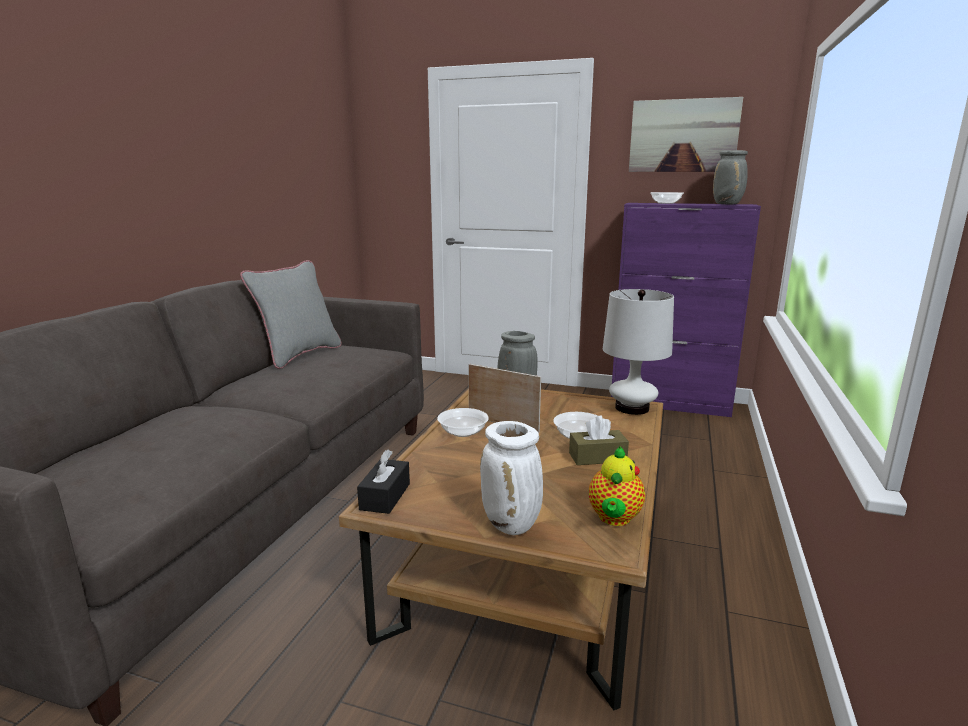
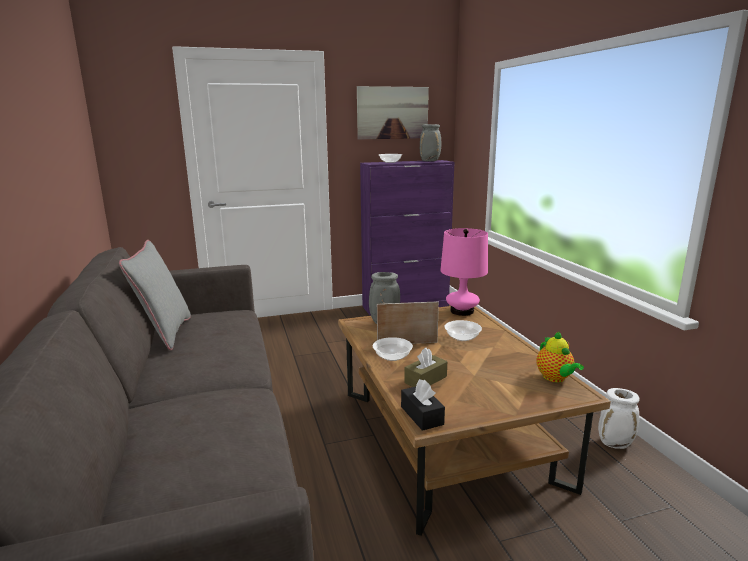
camera: 35 degrees left, 0 degrees up
white vase [480,421,543,535] -> white vase moved to [598,388,640,449]
brown tissue box [569,416,629,465] -> brown tissue box moved to [404,348,447,387]
white table lamp [603,289,674,415] -> pink table lamp [440,228,488,316]

